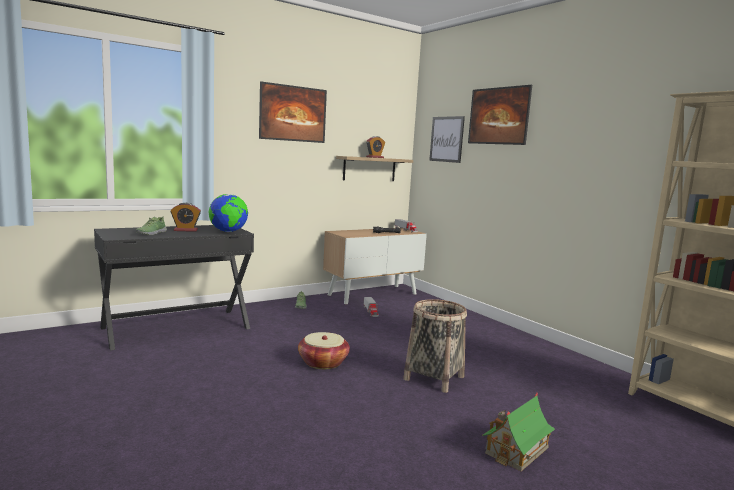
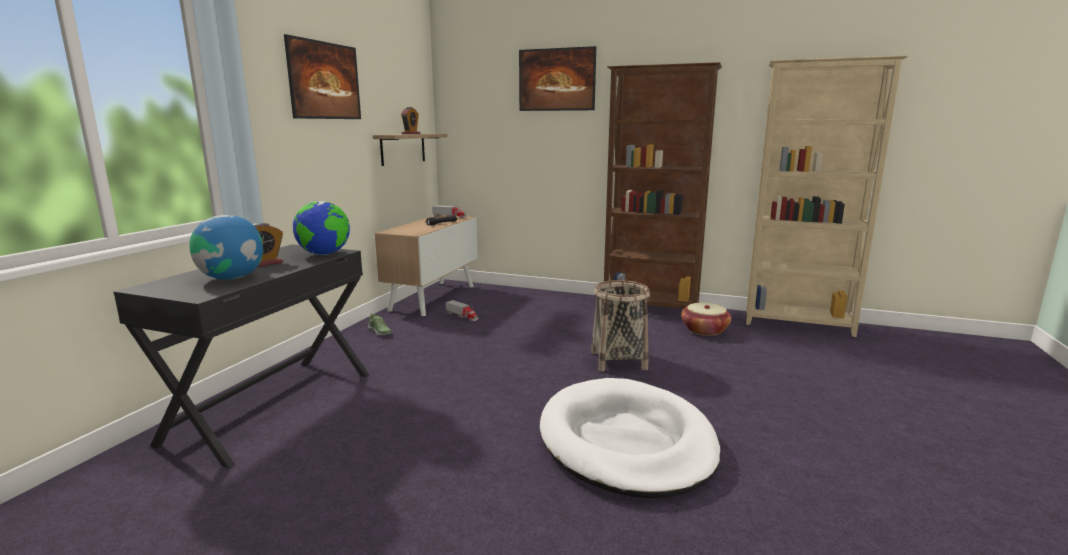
camera: 35 degrees left, 5 degrees up
shoe [136,216,167,235] -> globe [190,215,263,280]
basket [298,332,350,369] -> basket moved to [681,303,732,336]
picture [429,116,465,163] -> none
toy house [482,393,555,471] -> none
none -> white dog bed [540,378,721,498]
none -> brown bookcase [604,62,722,309]

